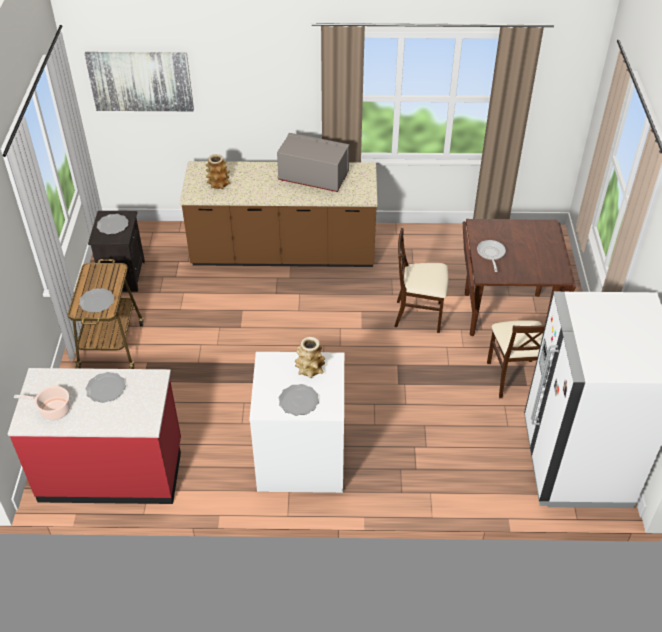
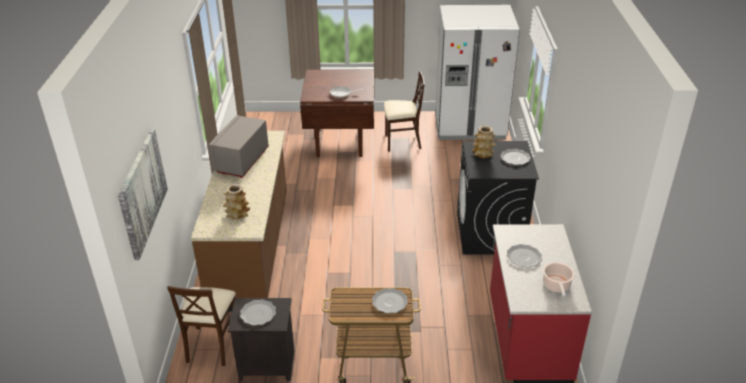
camera: 90 degrees left, 10 degrees down
white washing machine [249,352,344,493] -> black washing machine [457,141,539,254]
beige chair [395,228,448,333] -> beige chair moved to [167,286,236,366]

